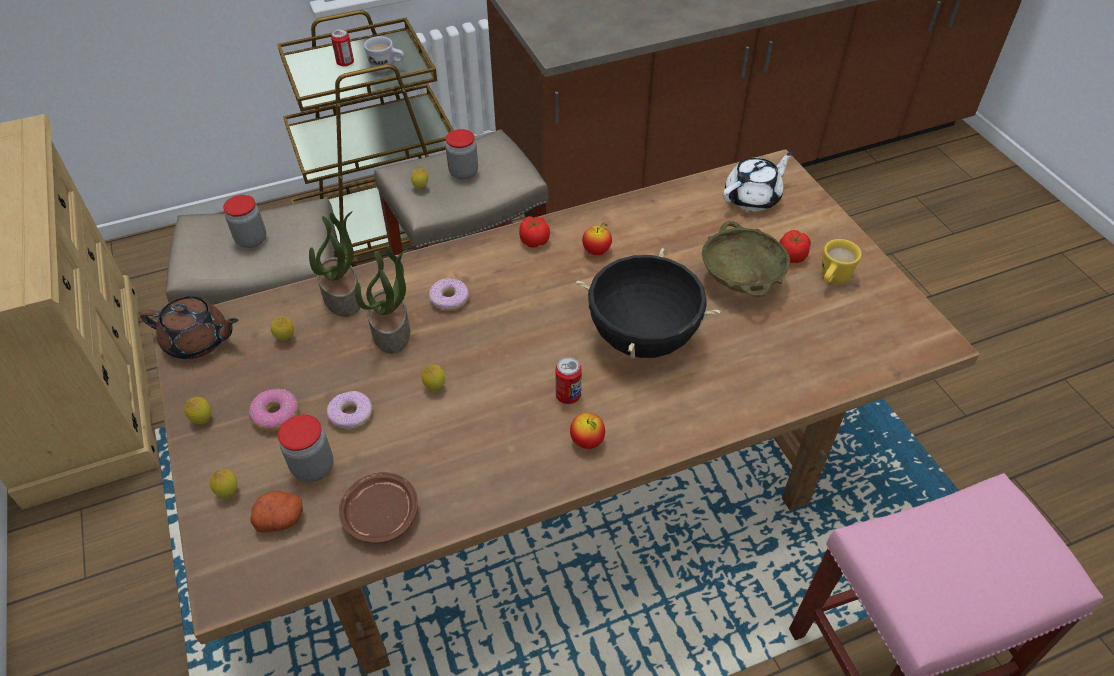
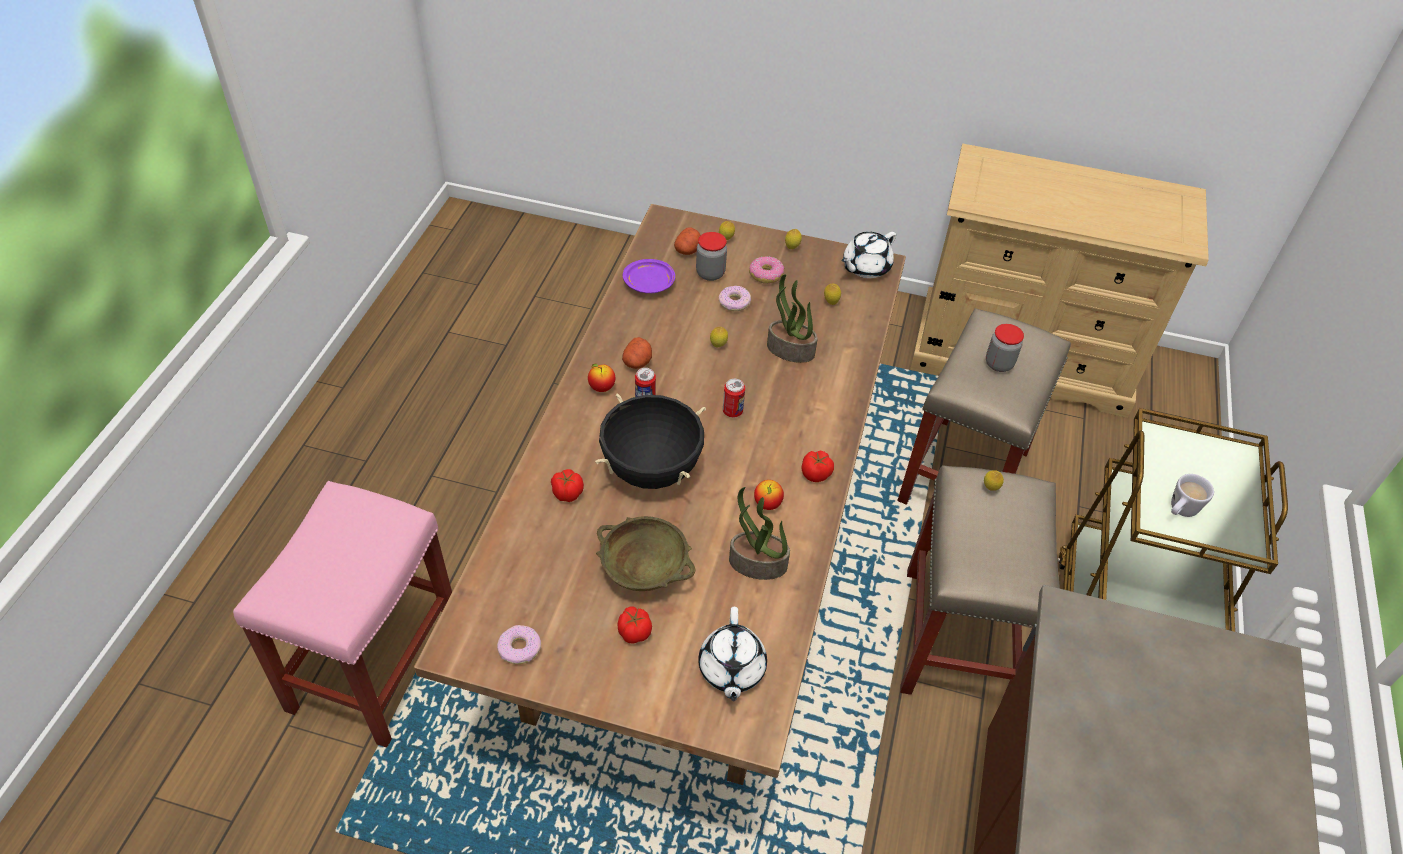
camera: 125 degrees right, 0 degrees up
brown teapot [140,296,239,359] -> white teapot [841,231,896,278]
potted plant [309,211,360,317] -> potted plant moved to [729,487,790,580]
can [331,29,354,67] -> can moved to [723,379,745,417]
brown plate [339,472,418,544] -> purple plate [623,259,675,293]
donut [429,278,469,311] -> donut moved to [497,625,541,664]
jar [446,129,478,180] -> none
yellow mug [822,239,862,284] -> none
none -> tomato [551,469,584,502]
none -> potato [622,337,652,369]

